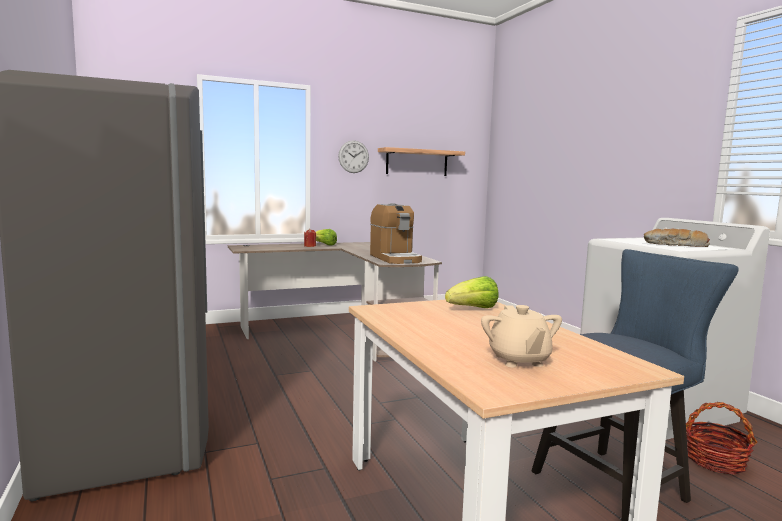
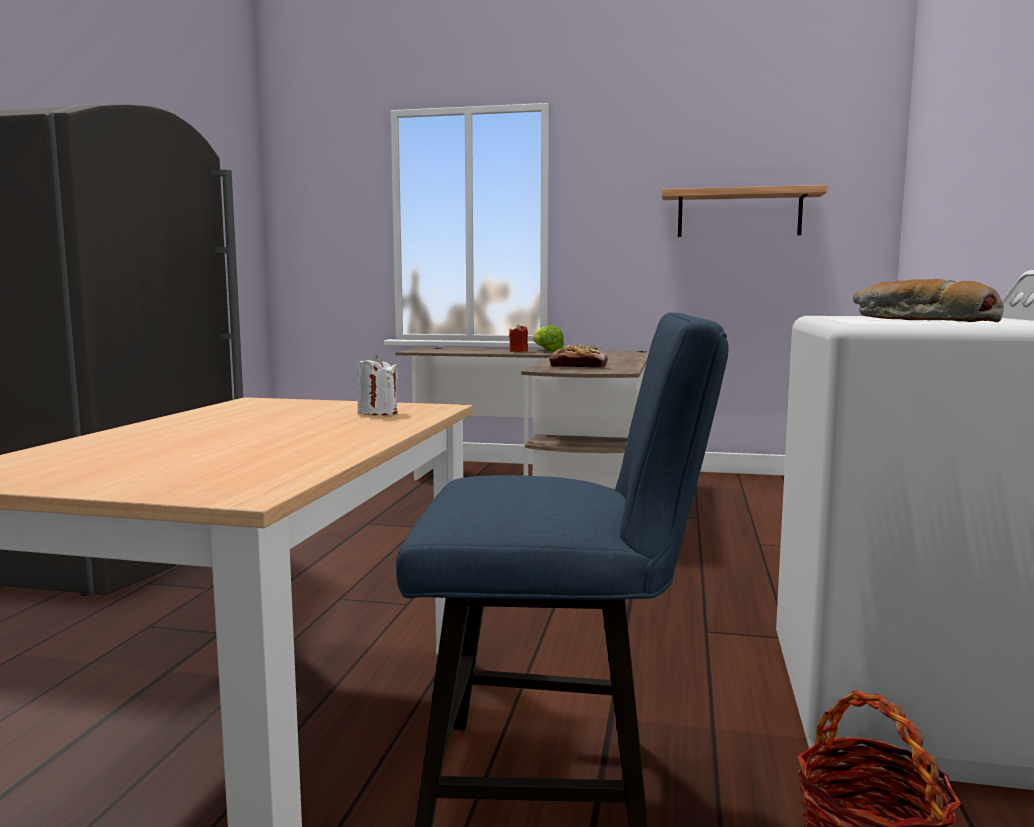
camera: 35 degrees right, 0 degrees up
wall clock [338,140,369,173] -> none
coffee machine [370,203,422,264] -> bread [549,344,608,368]
lettuce [445,276,499,308] -> white candle [357,355,398,415]
beige teapot [481,305,562,367] -> none

